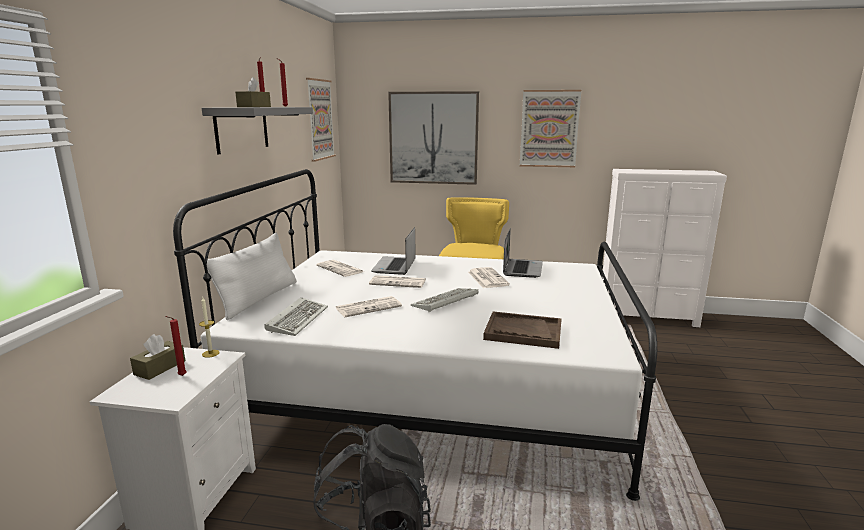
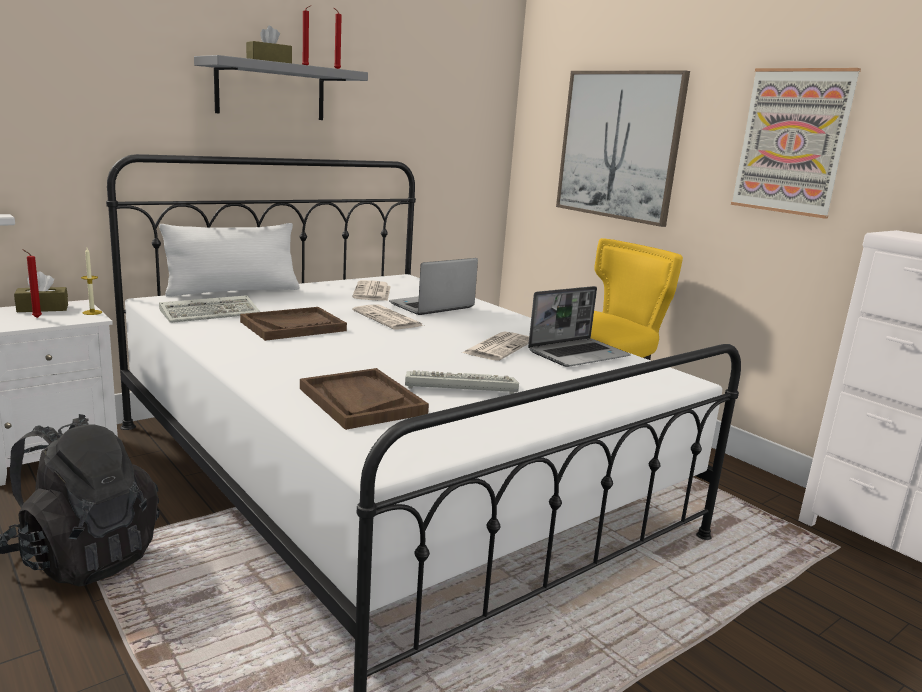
camera: 40 degrees right, 0 degrees up
picture [306,78,336,162] -> none
newspaper [336,296,402,317] -> brown tray [240,307,347,341]
keyboard [411,288,479,312] -> keyboard moved to [405,370,519,394]

